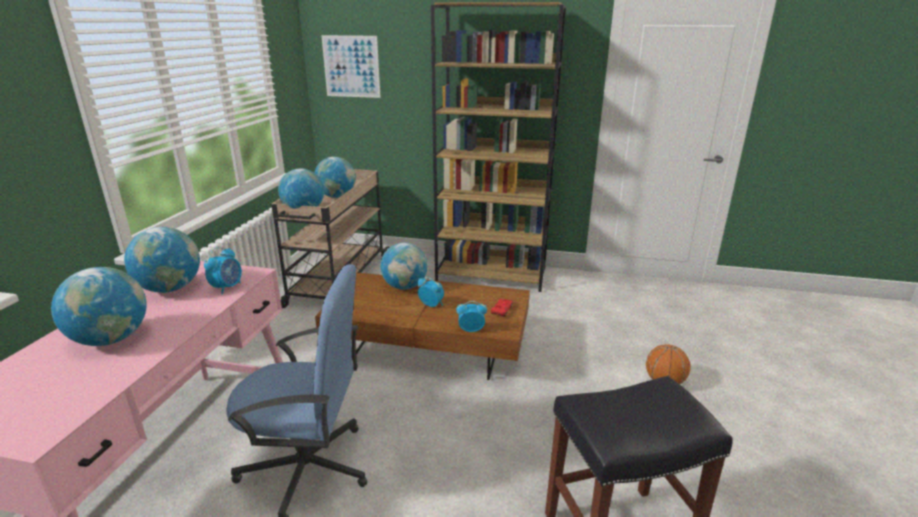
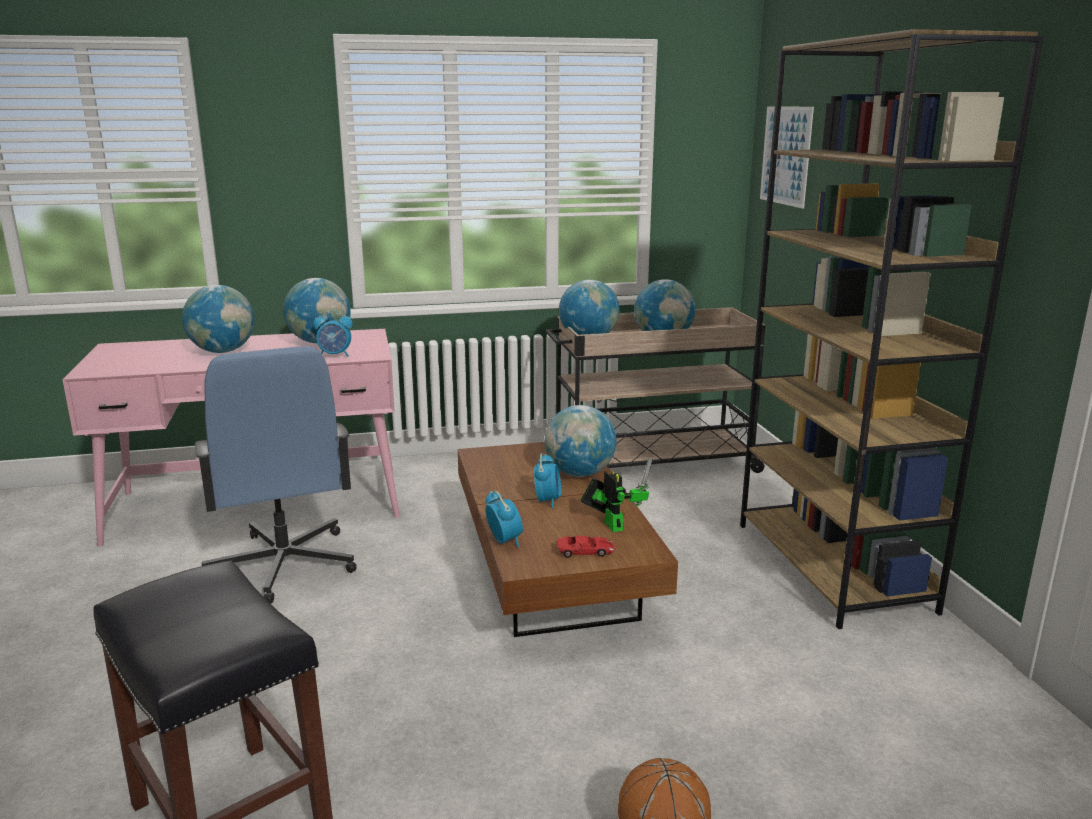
camera: 65 degrees right, 5 degrees down
none -> toy robot [581,457,653,532]

